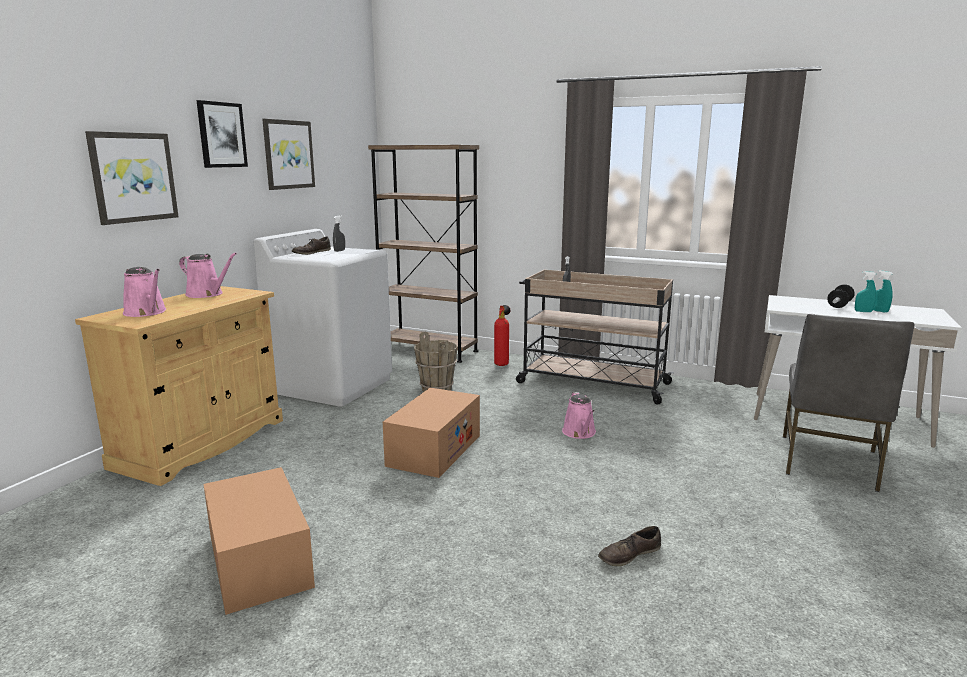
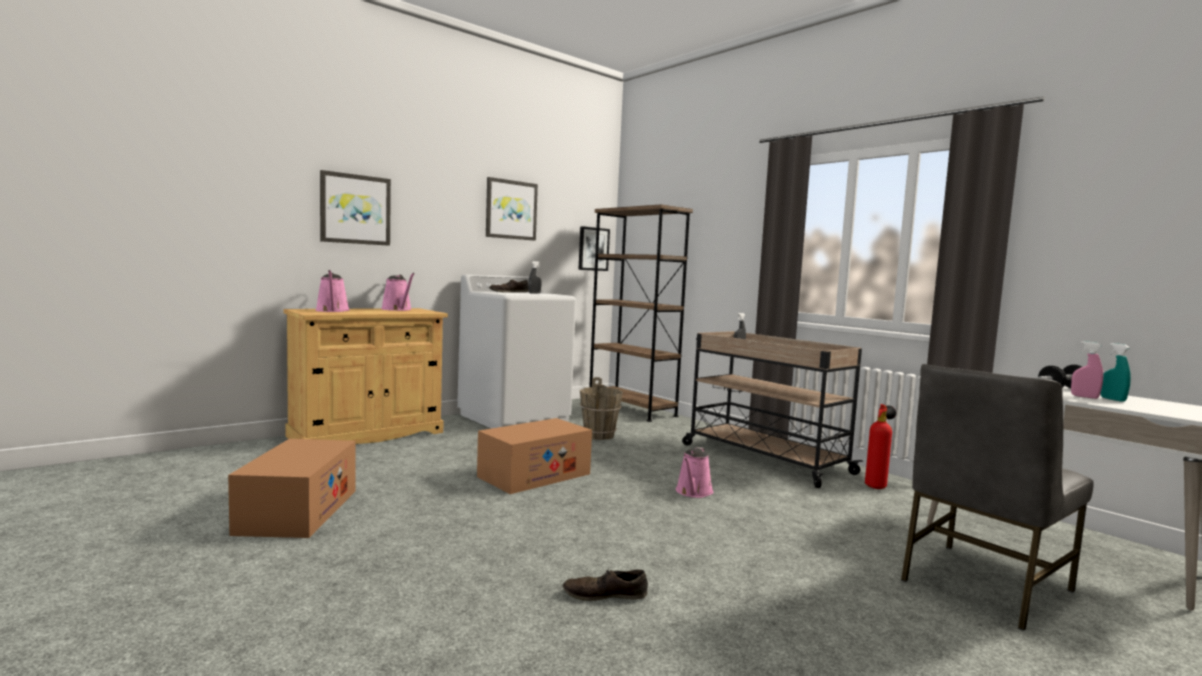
camera: 25 degrees right, 10 degrees down
picture [196,100,248,168] -> picture moved to [578,226,610,271]
fire extinguisher [494,305,510,366] -> fire extinguisher moved to [865,404,896,489]
turquoise spray bottle [855,271,876,312] -> pink spray bottle [1071,341,1103,399]

